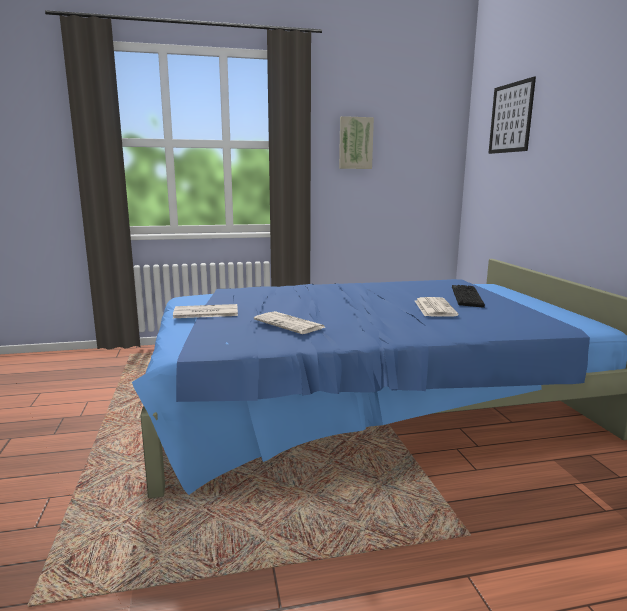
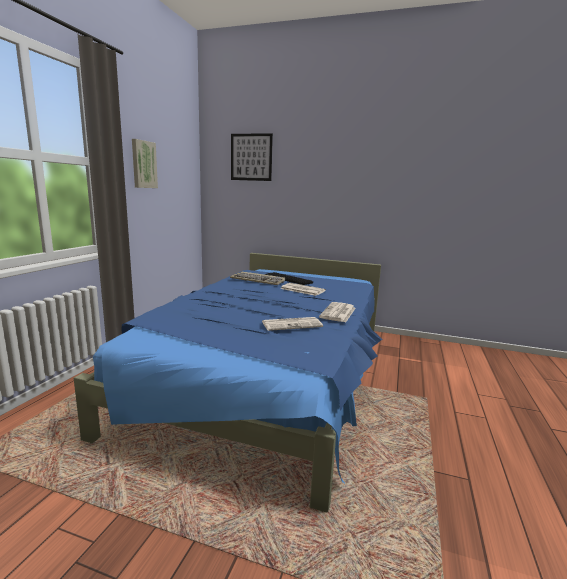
camera: 60 degrees left, 0 degrees up
newspaper [173,304,238,318] -> newspaper moved to [319,302,356,322]
none -> keyboard [230,272,285,285]

